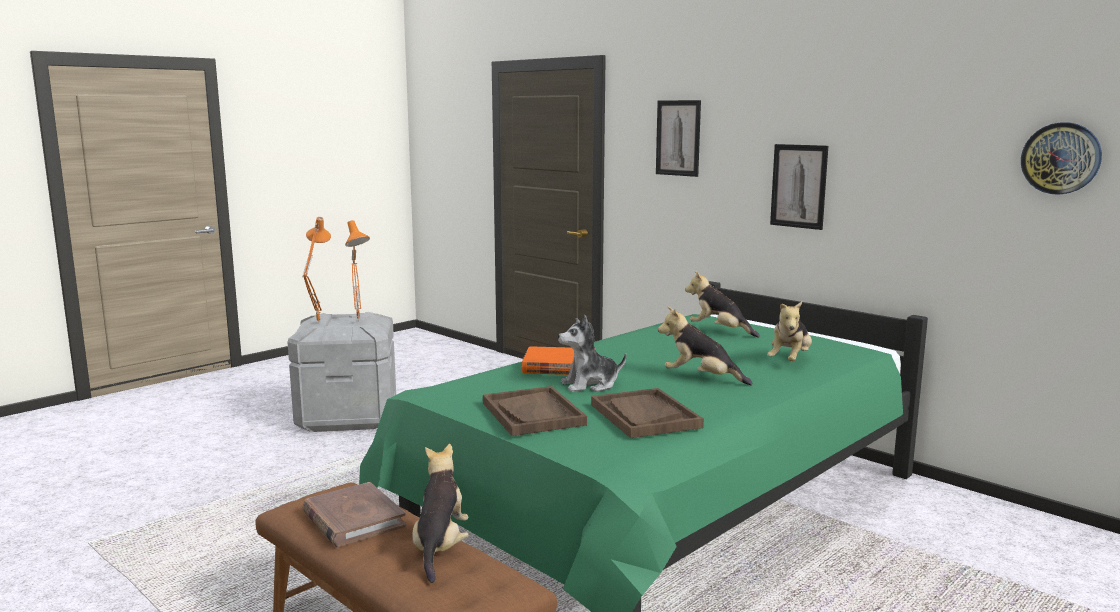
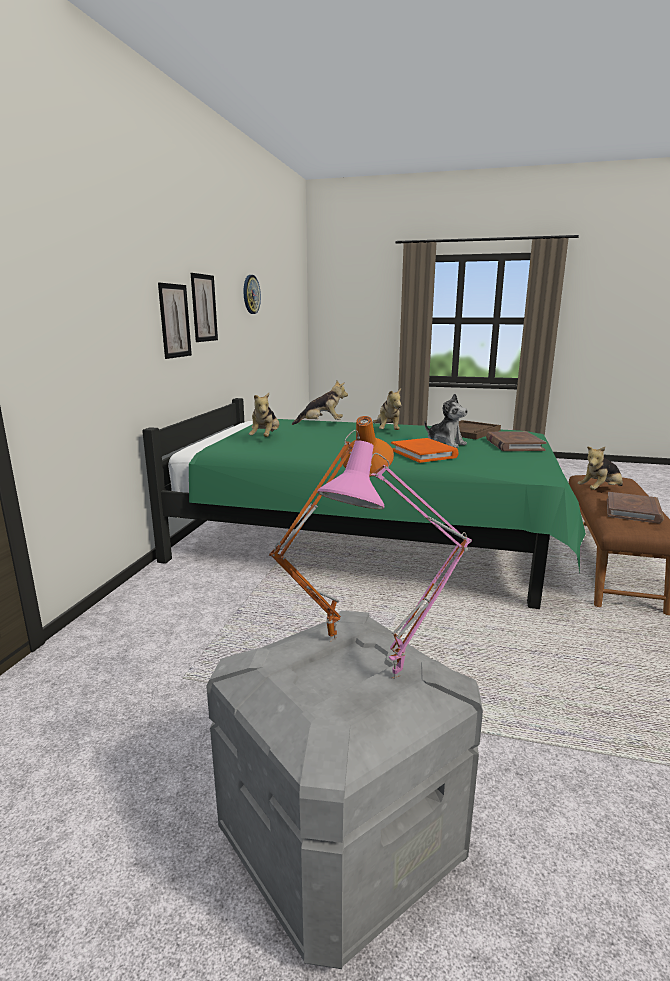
camera: 120 degrees left, 5 degrees up
orange table lamp [302,217,331,324] -> pink table lamp [317,440,472,679]
brown tray [483,386,587,436] -> brown book [486,431,546,451]
picture [656,100,701,177] -> picture moved to [191,273,218,342]

